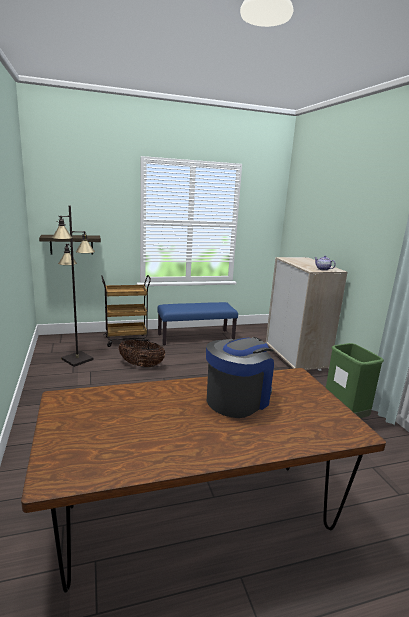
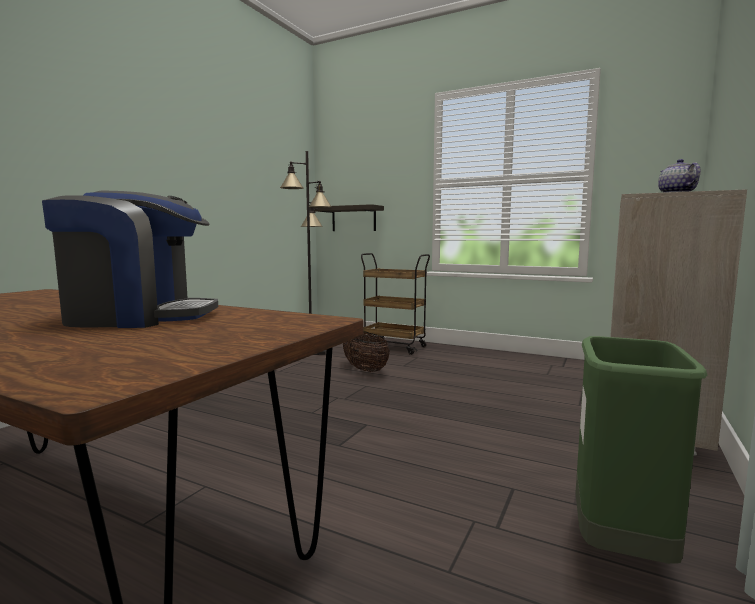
camera: 45 degrees right, 10 degrees down
blue bench [157,302,238,345] -> none

